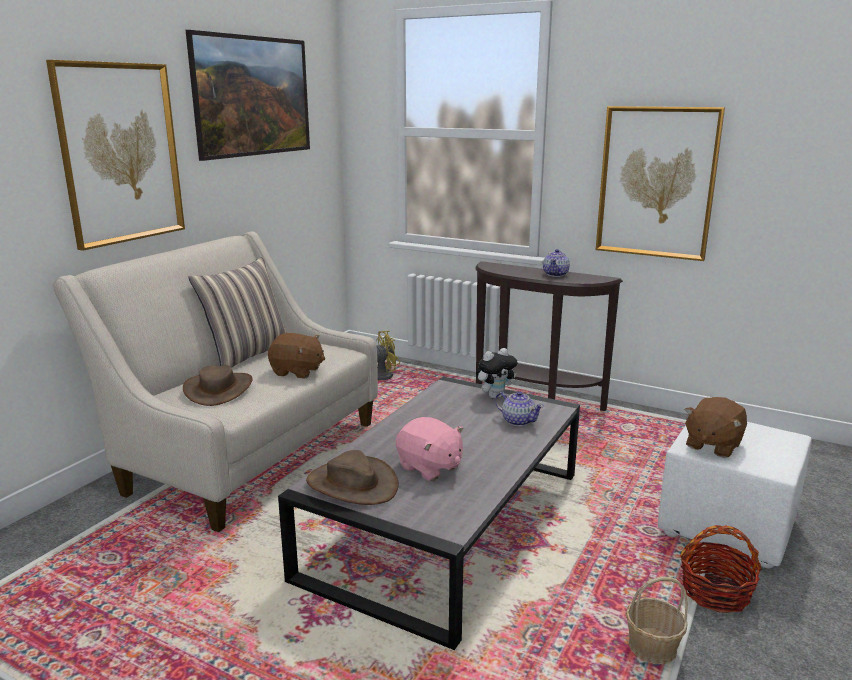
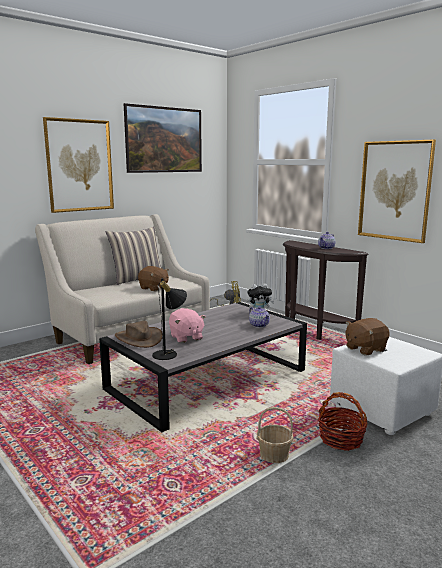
camera: 20 degrees right, 5 degrees down
brown hat [183,365,253,406] -> none
none -> black table lamp [152,278,187,360]

